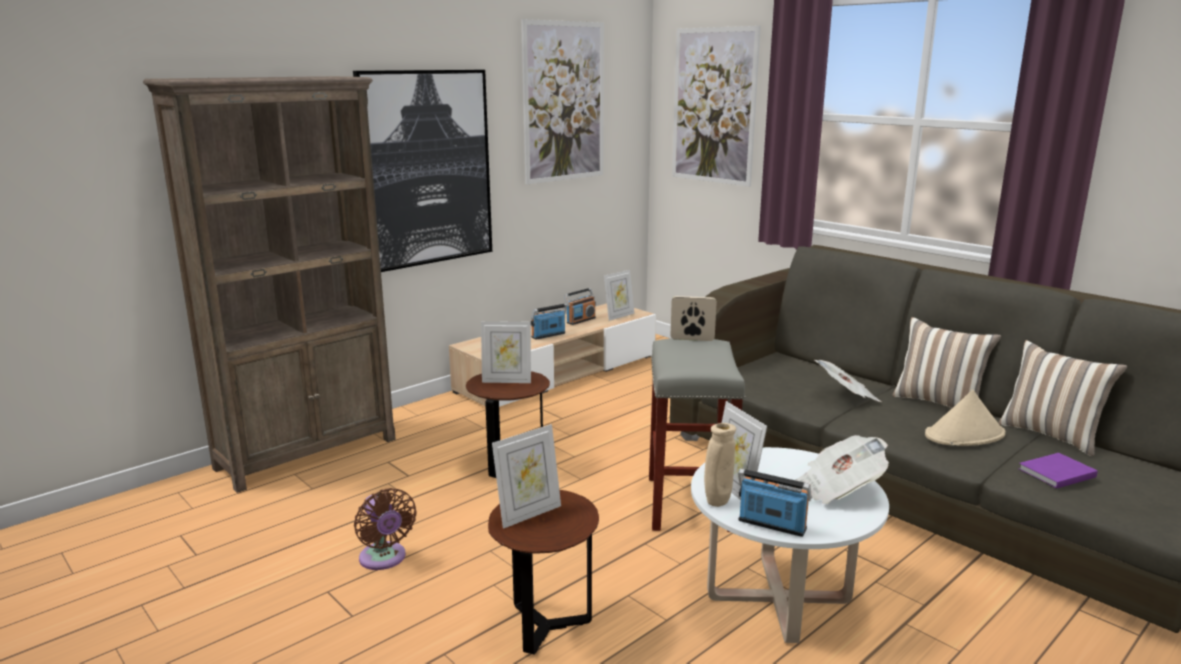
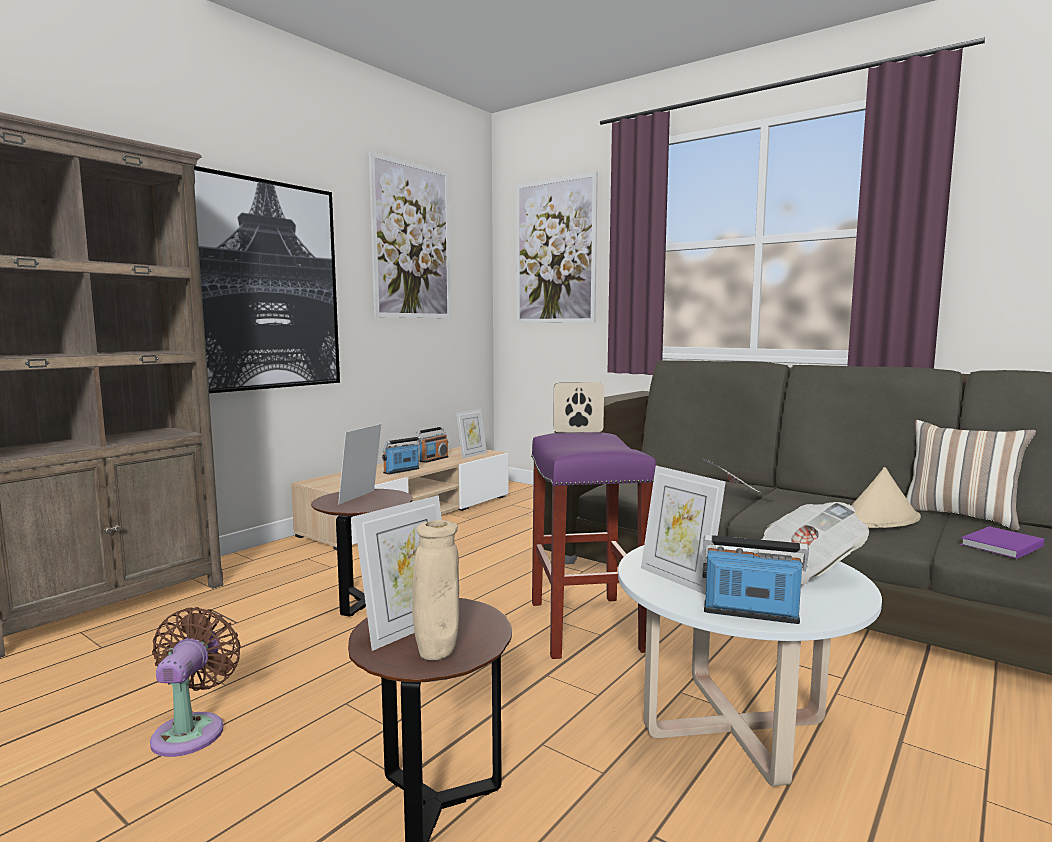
camera: 10 degrees left, 10 degrees down
brown fan [354,488,416,570] -> brown fan turned 135 degrees counterclockwise [150,607,241,757]
picture frame [481,321,531,383] -> picture frame turned 120 degrees clockwise [338,424,381,505]
grey stool [649,338,745,532] -> purple stool [531,432,656,659]
beige vase [704,423,736,507] -> beige vase moved to [412,520,459,661]
pillow [892,317,1001,408] -> none

